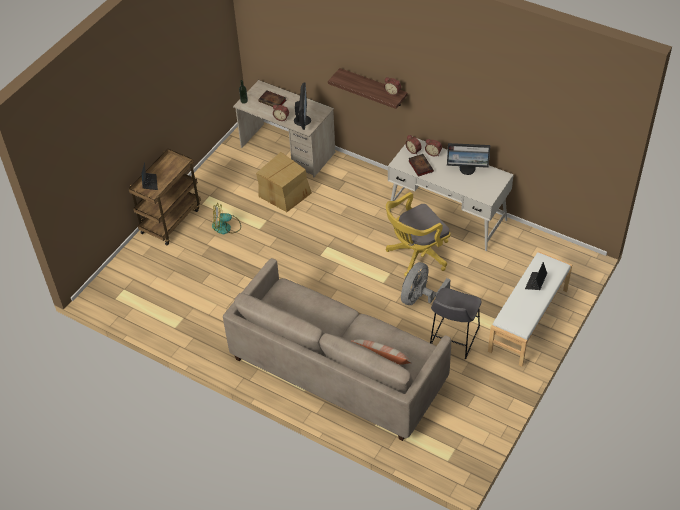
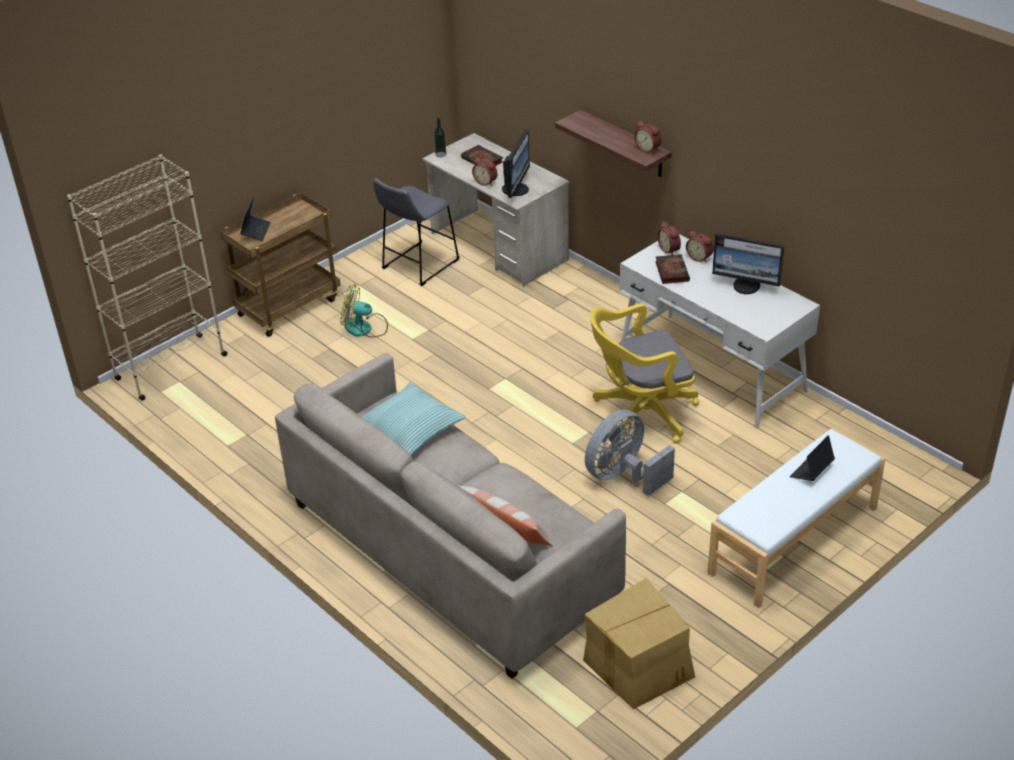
camera: 15 degrees right, 10 degrees down
cardboard box [256,152,312,212] -> cardboard box moved to [583,578,695,710]
grey stool [430,288,482,359] -> grey stool moved to [373,179,459,286]
none -> beige bookcase [67,154,227,401]
none -> pillow [361,382,466,455]

